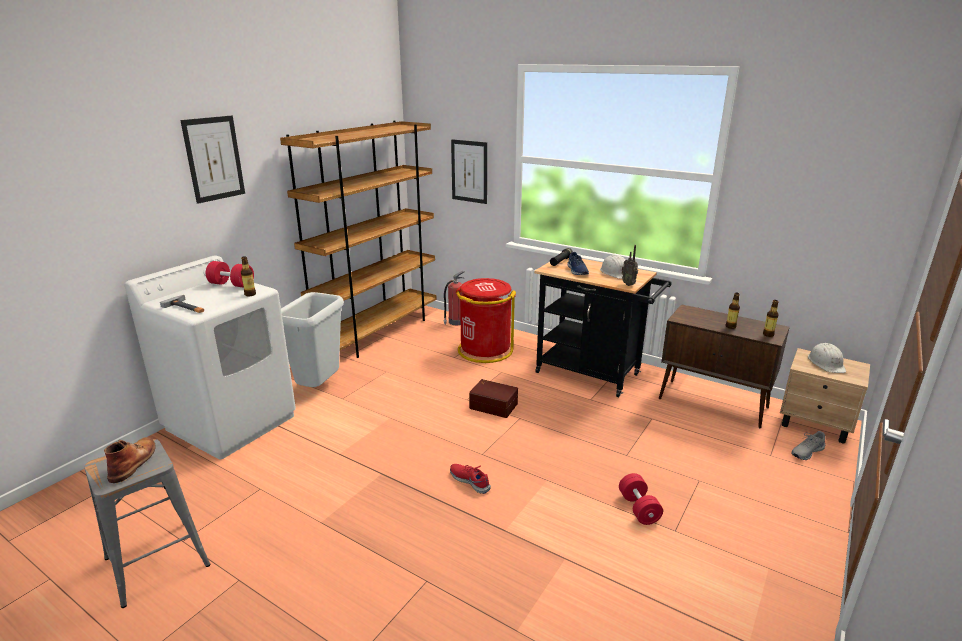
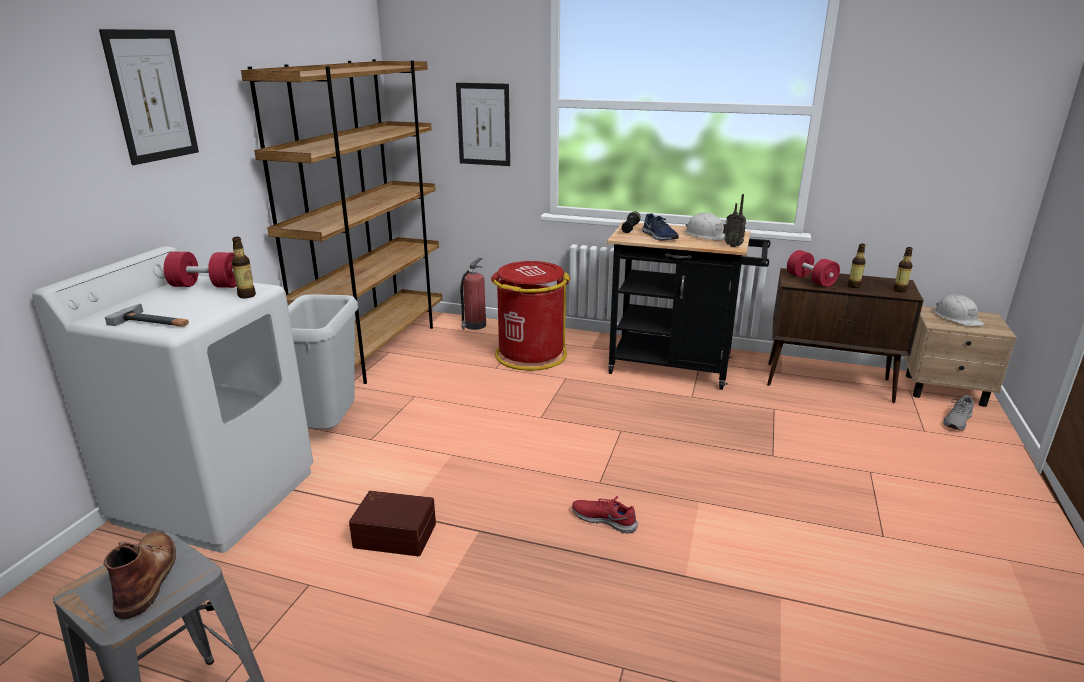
camera: 15 degrees left, 0 degrees up
brown storage box [469,379,518,418] -> brown storage box moved to [349,491,436,556]
red dumbbell [619,473,663,525] -> red dumbbell moved to [787,250,840,287]

